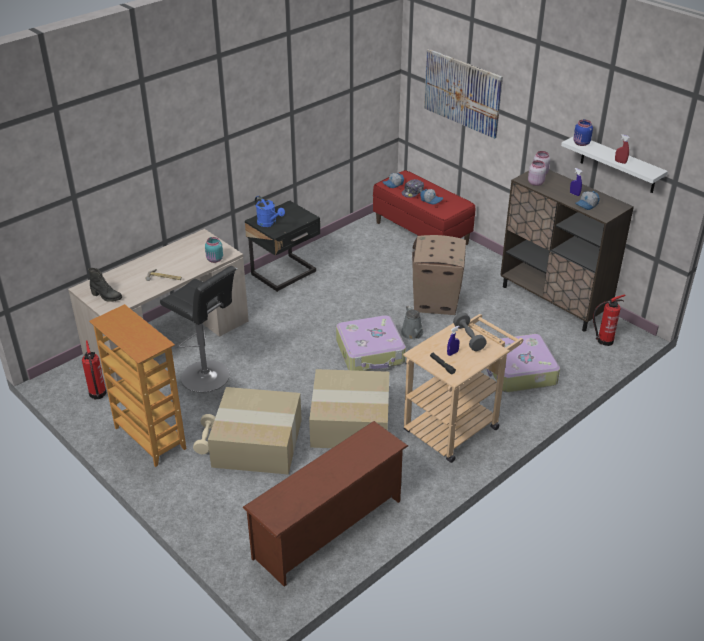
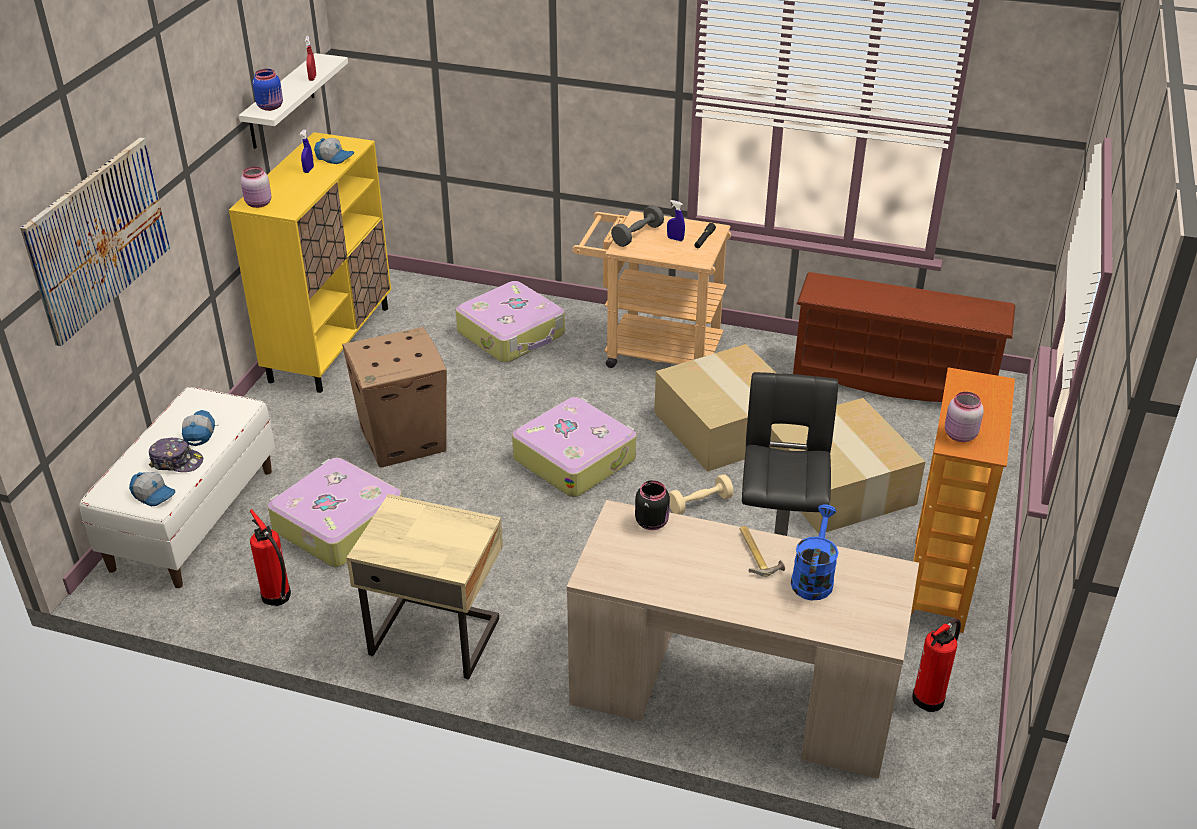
camera: 120 degrees left, 0 degrees up
black boot [88,268,122,302] -> none
beige dumbbell [193,414,215,454] -> beige dumbbell moved to [669,474,733,514]
turquoise jar [205,237,223,263] -> black jar [635,480,670,530]
black nightstand [245,201,320,292] -> beige nightstand [346,494,503,679]
blue watering can [255,196,285,227] -> blue watering can moved to [791,504,839,600]
red bench [373,170,475,245] -> white bench [79,387,275,588]
grey watering can [401,305,424,340] -> none
brown cabinet [500,170,634,332] -> yellow cabinet [229,132,391,393]
pink jar [528,160,546,186] -> pink jar moved to [945,392,984,442]
fire extinguisher [593,295,626,346] -> fire extinguisher moved to [250,509,291,606]
none -> suitcase [267,457,402,567]

